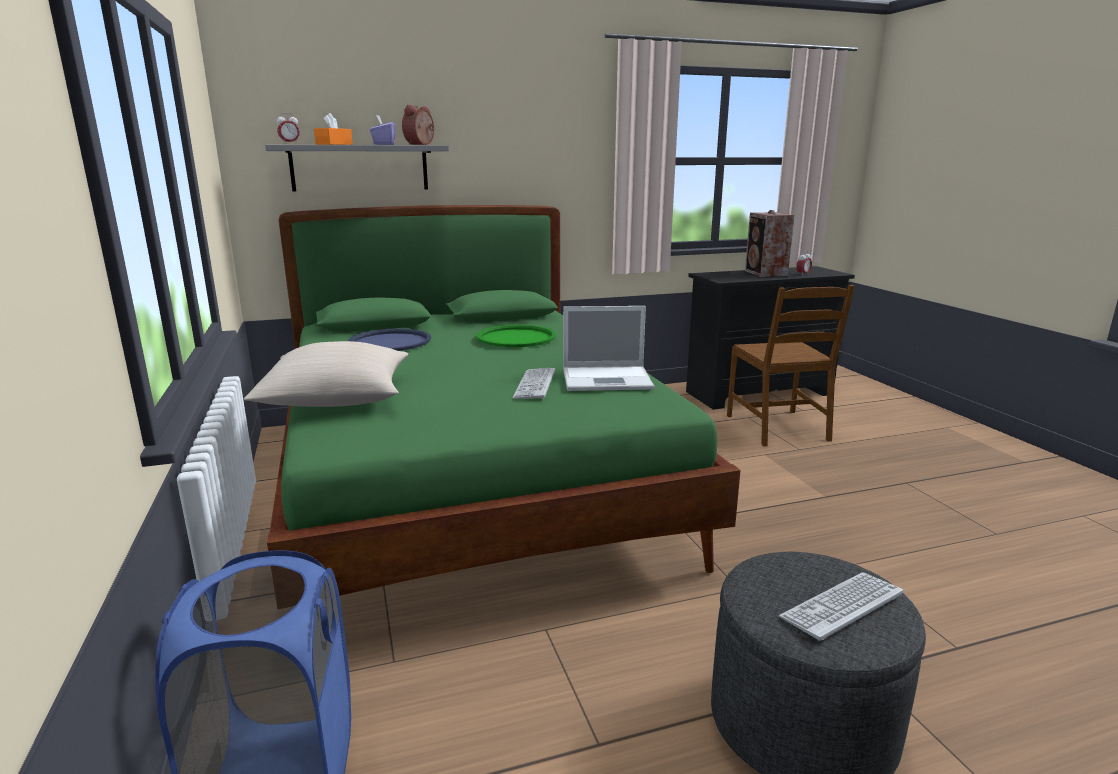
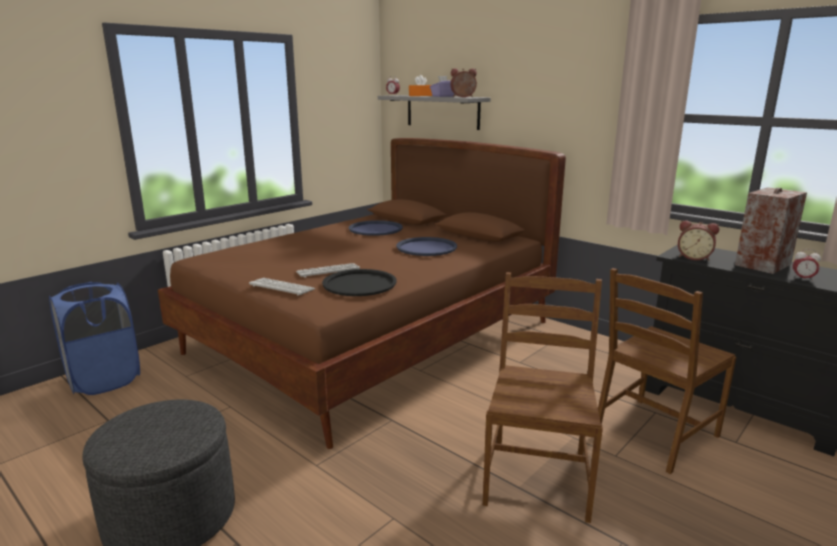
camera: 60 degrees right, 0 degrees up
beige pillow [244,341,408,407] -> none
green bed [267,205,741,596] -> brown bed [158,138,566,449]
green tray [476,325,556,347] -> blue tray [396,237,457,256]
laptop [563,306,655,391] -> black tray [322,269,397,296]
keyboard [779,572,903,641] -> keyboard moved to [249,278,316,296]
none -> brown chair [483,272,603,523]
none -> alarm clock [678,220,719,261]

